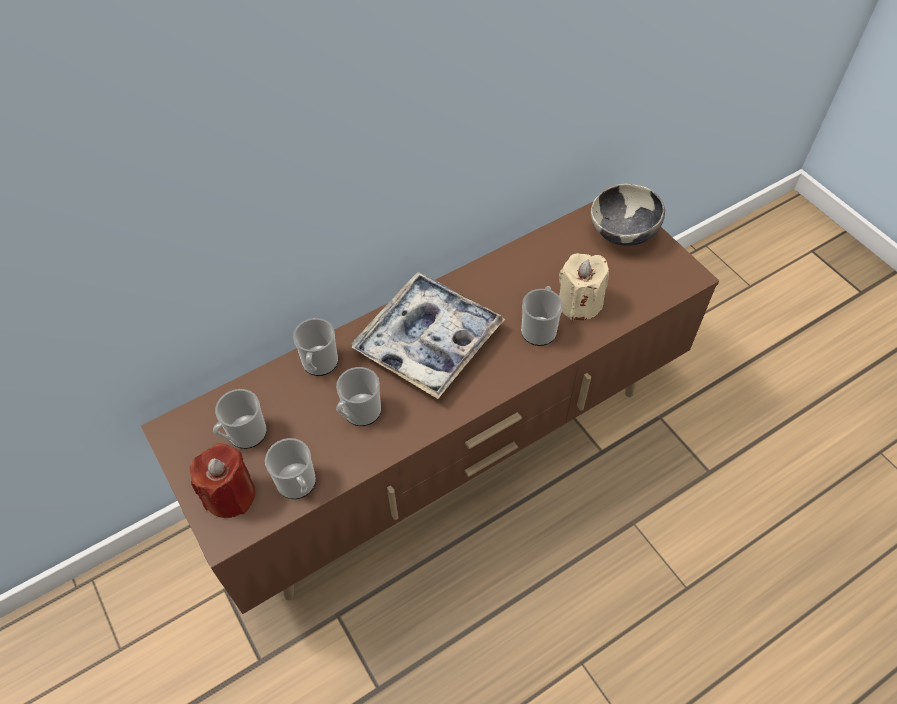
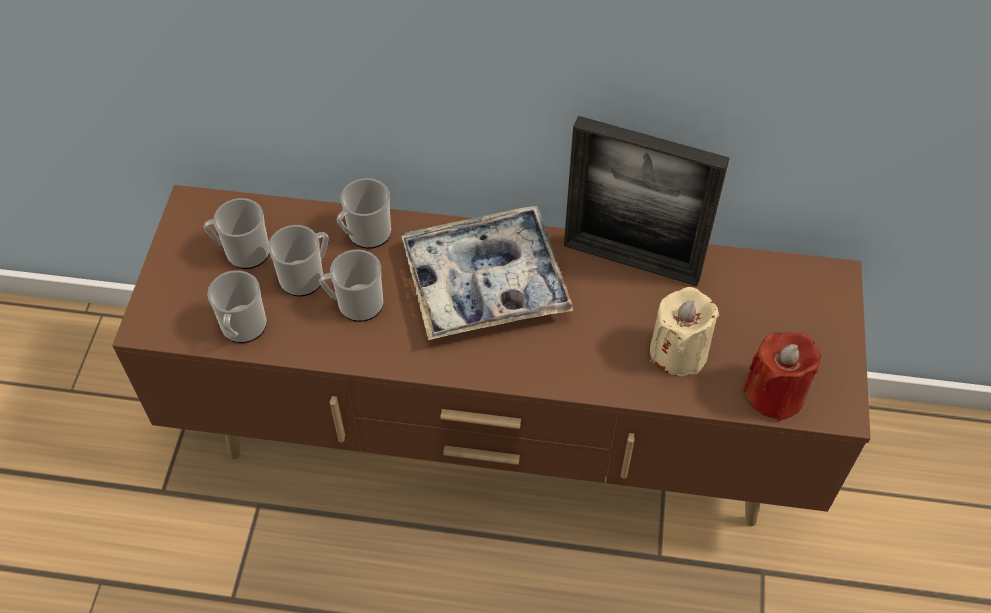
camera: 40 degrees right, 0 degrees up
red candle [190,443,255,518] -> red candle moved to [743,332,821,421]
mug [521,286,563,346] -> mug moved to [268,225,329,297]
bowl [591,184,665,246] -> none
none -> picture frame [564,116,730,286]

